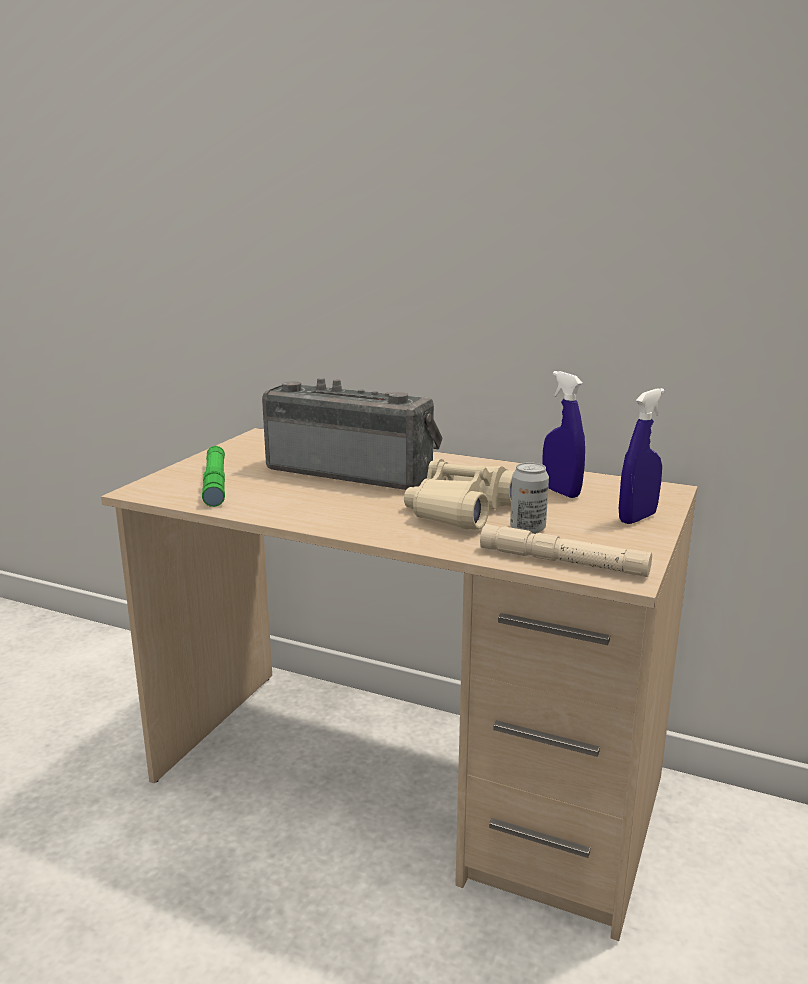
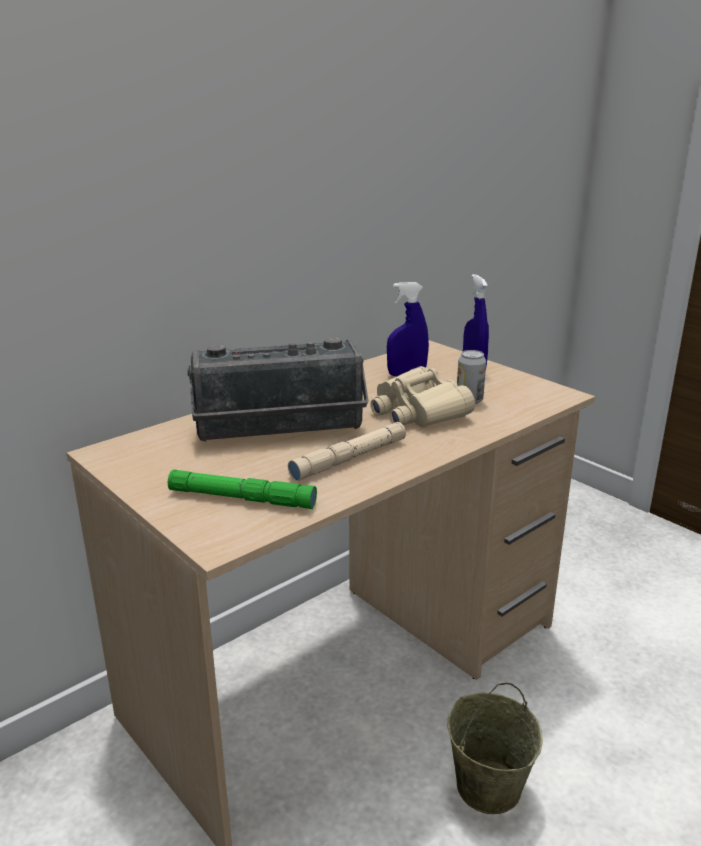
camera: 65 degrees left, 5 degrees up
radio [262,378,442,490] -> radio turned 150 degrees counterclockwise [187,337,368,442]
beige flashlight [480,524,652,577] -> beige flashlight moved to [288,422,406,481]
none -> beige bucket [447,683,543,814]

